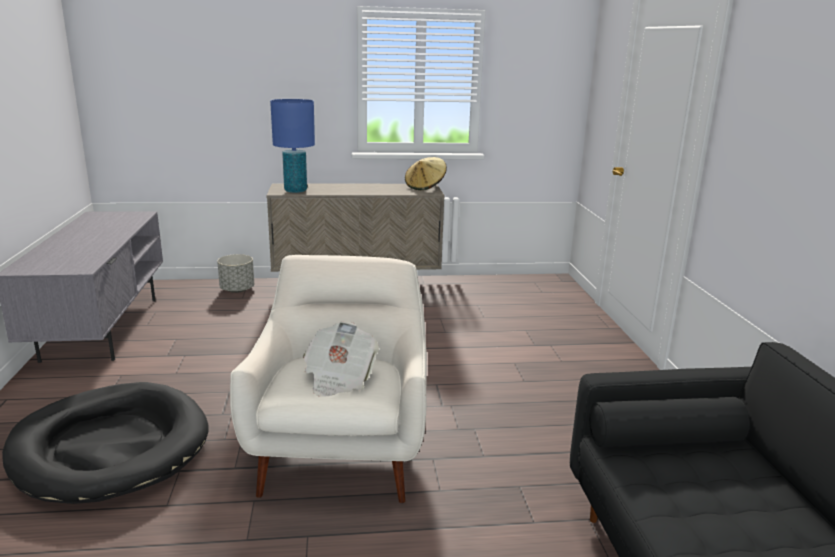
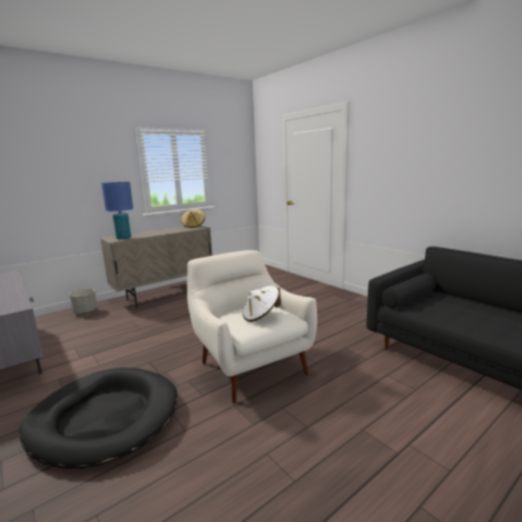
camera: 30 degrees left, 5 degrees down
newspaper [303,321,379,397] -> white hat [242,286,281,322]

